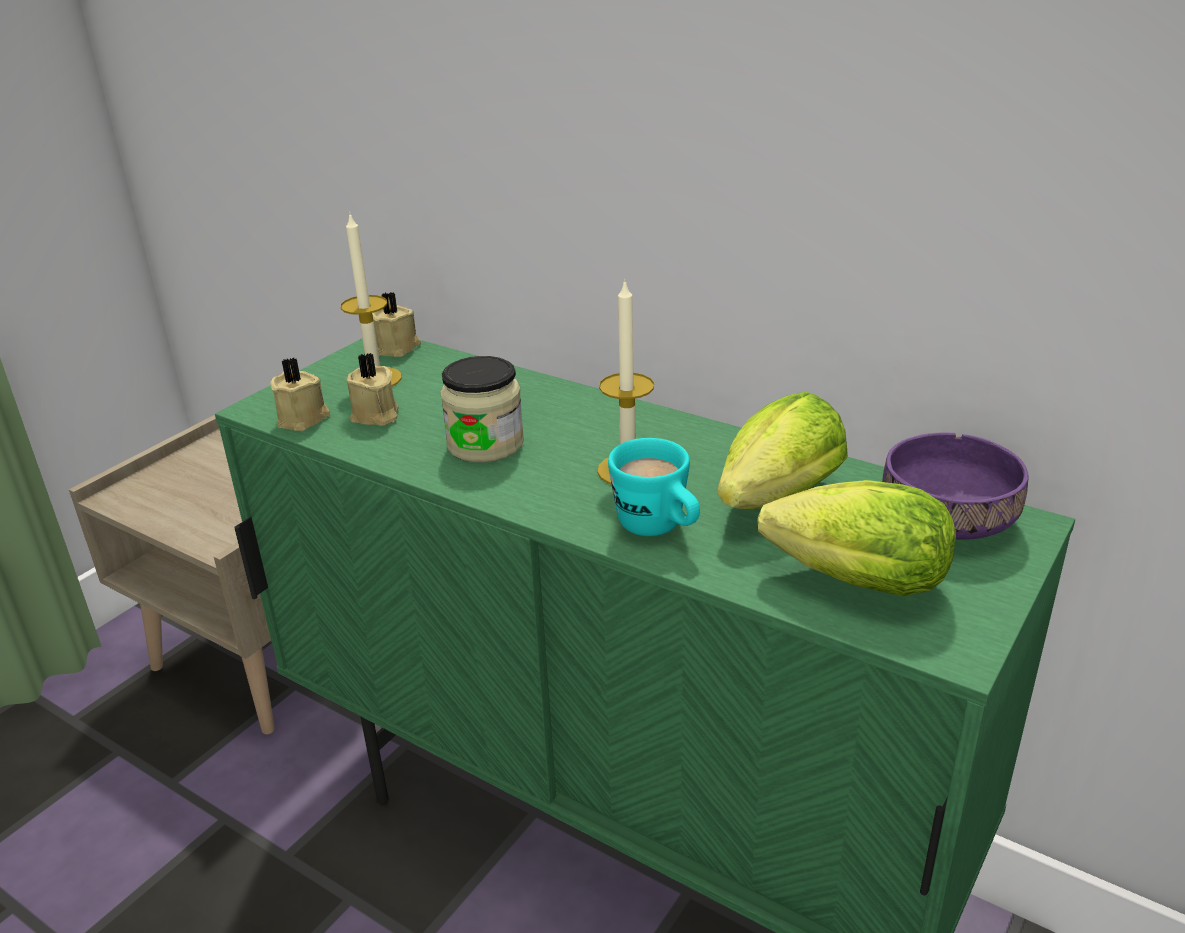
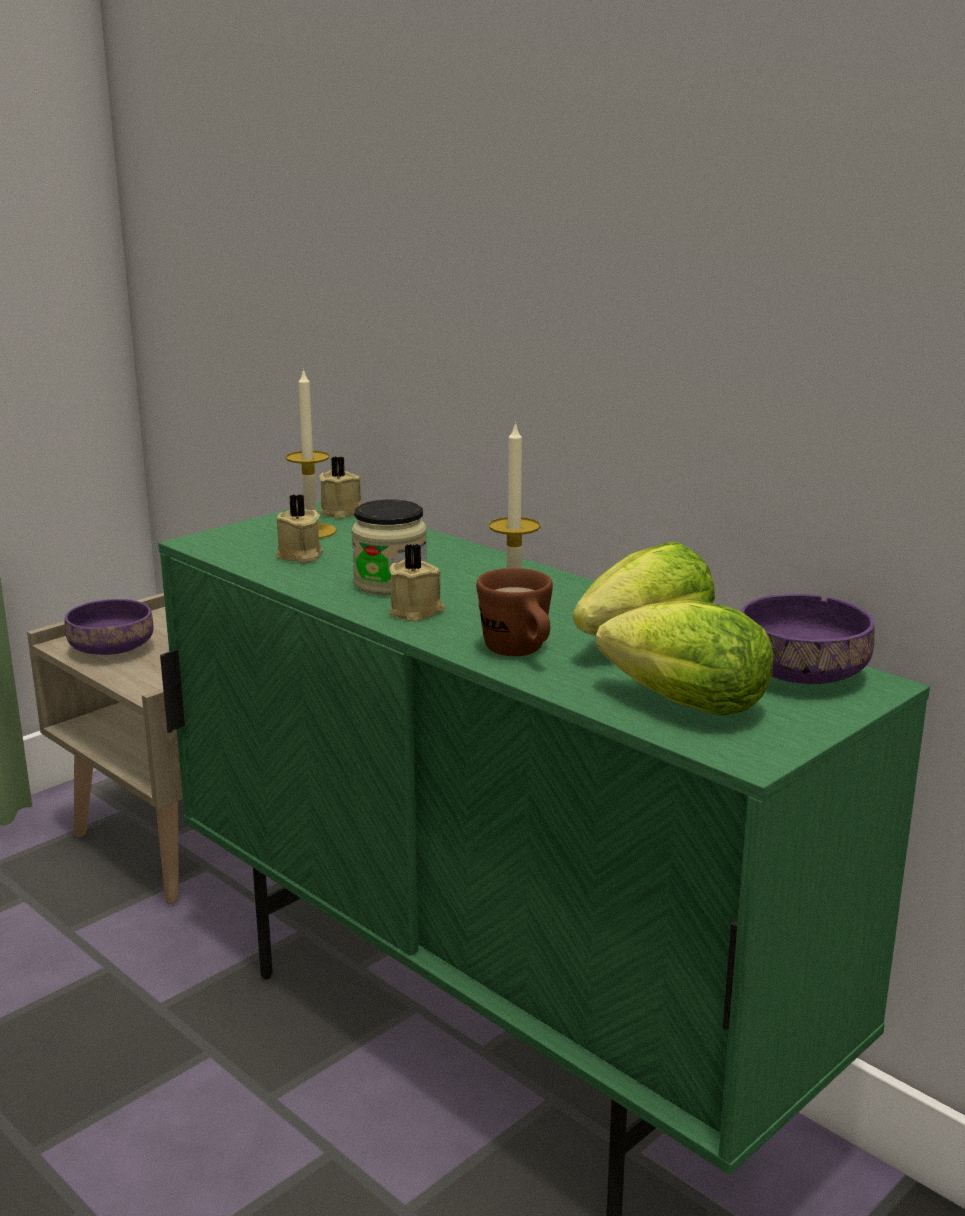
camera: 10 degrees right, 10 degrees down
beige candle [270,358,330,431] -> beige candle moved to [389,544,445,622]
turquoise mug [608,438,700,536] -> brown mug [476,568,553,656]
none -> purple bowl [65,599,153,655]

